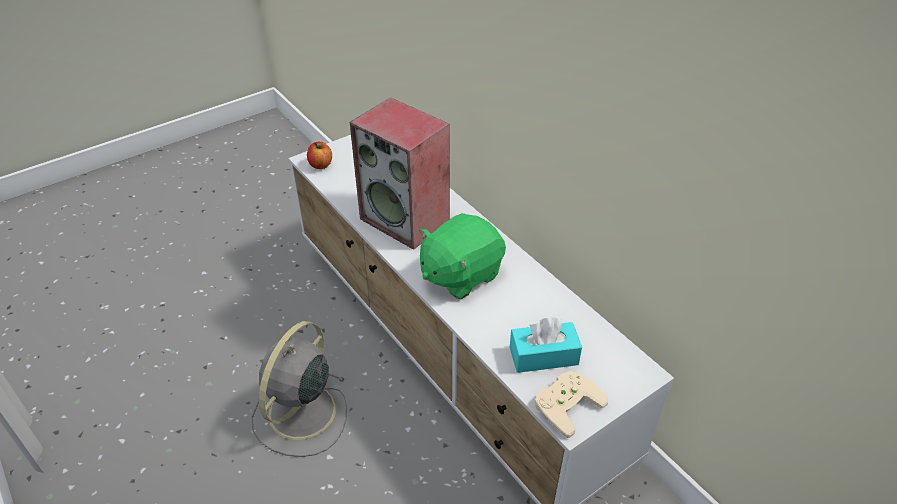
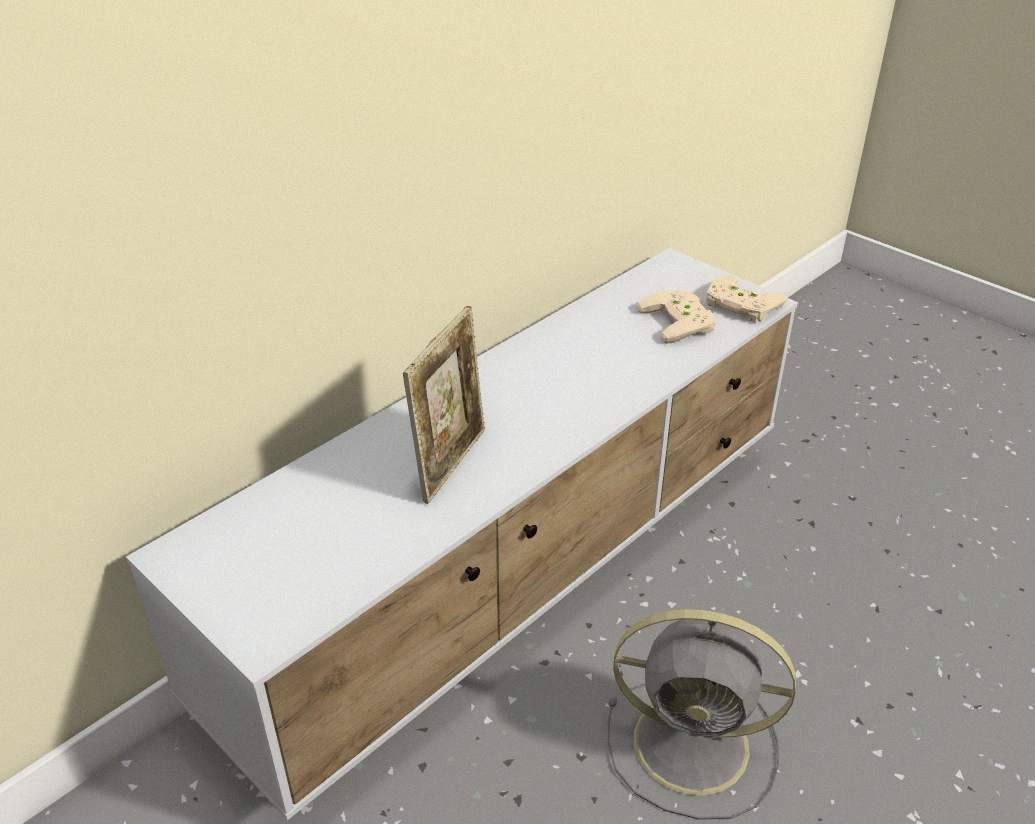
camera: 100 degrees left, 5 degrees down
apple [307,142,332,169] -> none
speaker [350,97,450,250] -> picture frame [403,306,485,504]
green plush toy [419,213,506,300] -> none
turquoise tissue box [510,317,582,373] -> beige game controller [637,290,715,344]

